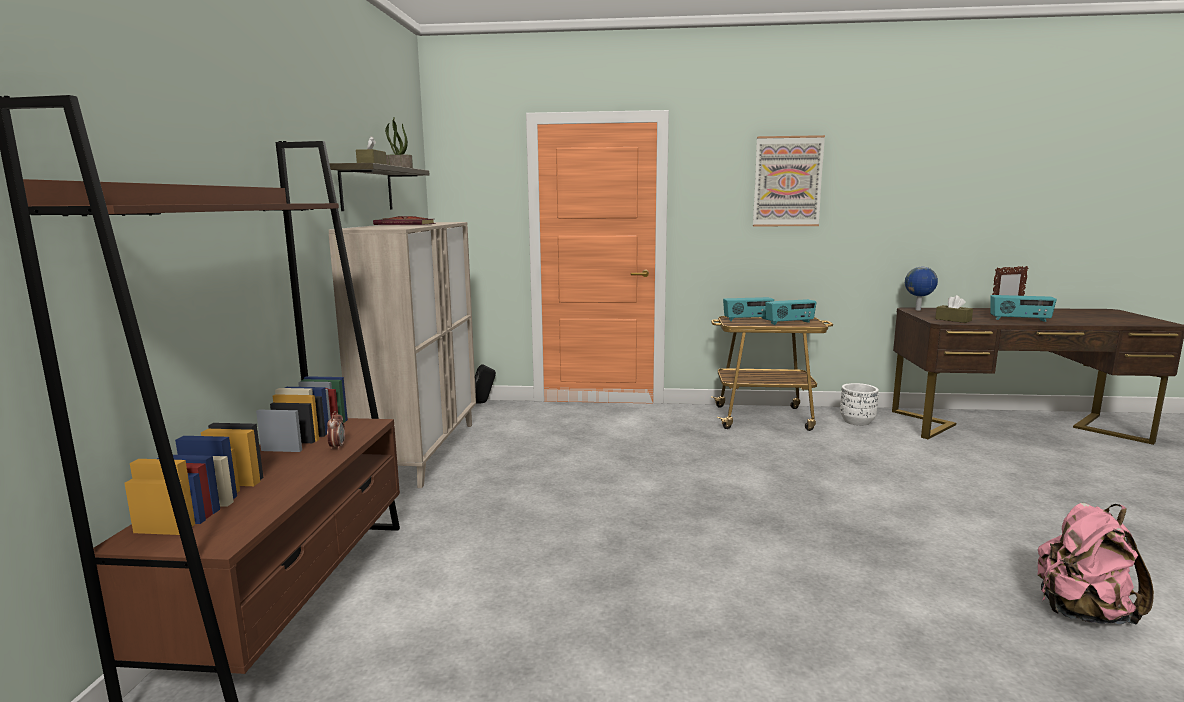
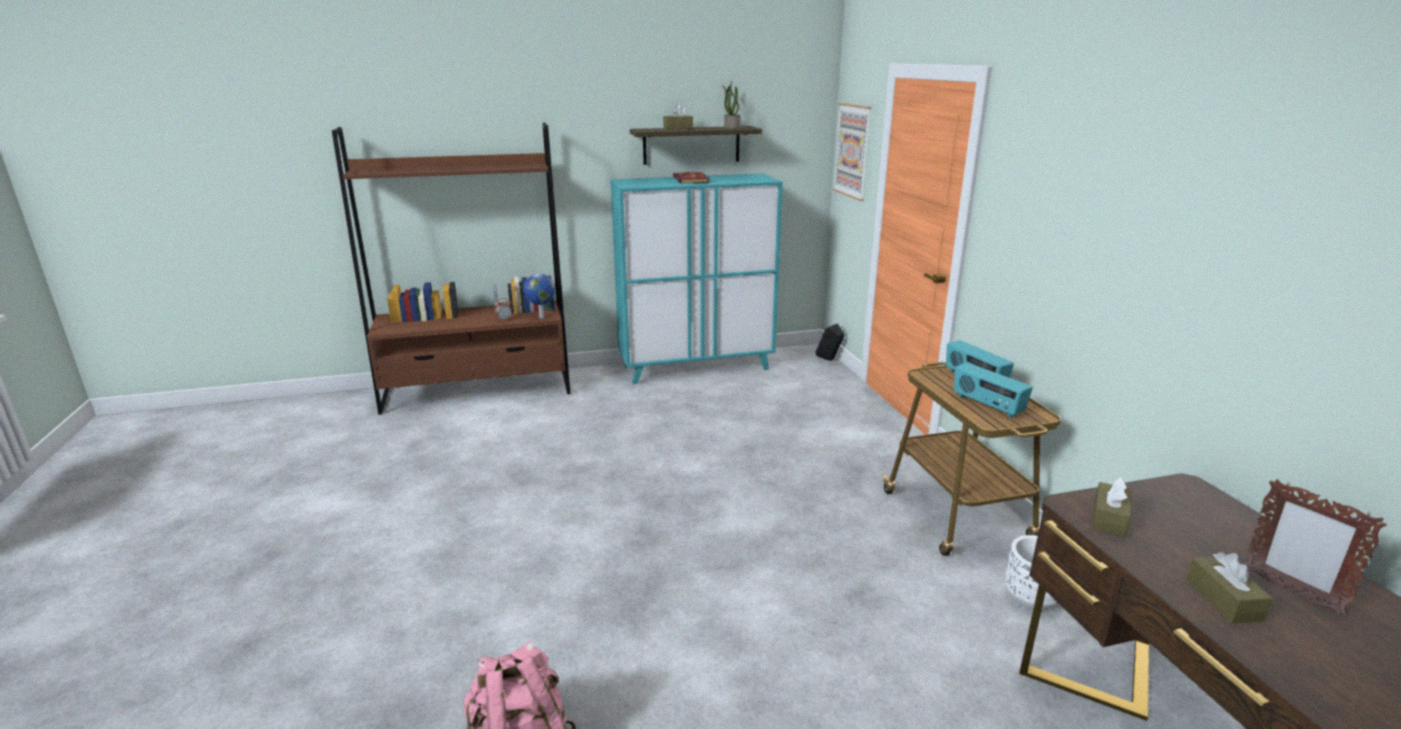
camera: 70 degrees right, 10 degrees up
beige cabinet [329,222,476,488] -> turquoise cabinet [611,173,783,384]
picture [753,135,825,226] -> picture moved to [833,103,872,201]
globe [905,267,938,310] -> globe moved to [524,274,555,319]
radio [990,295,1057,322] -> brown tissue box [1186,552,1273,624]

